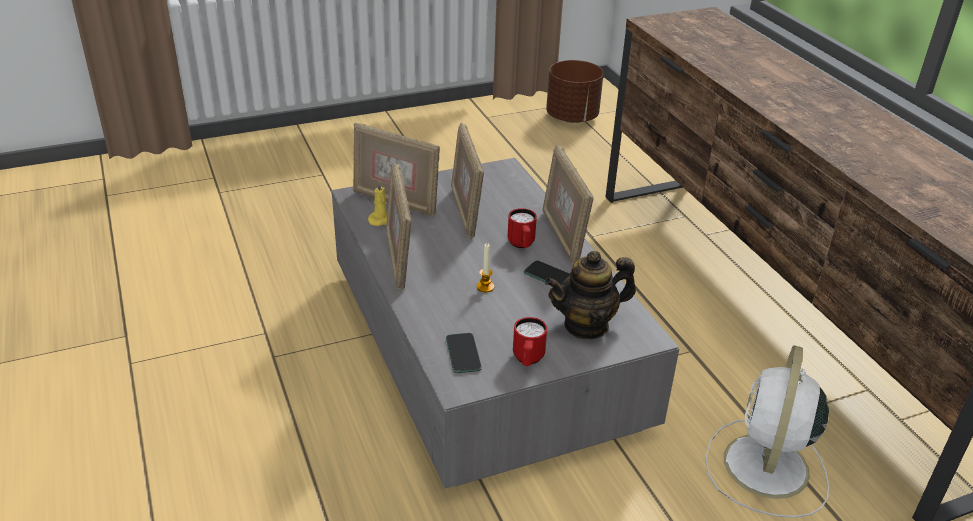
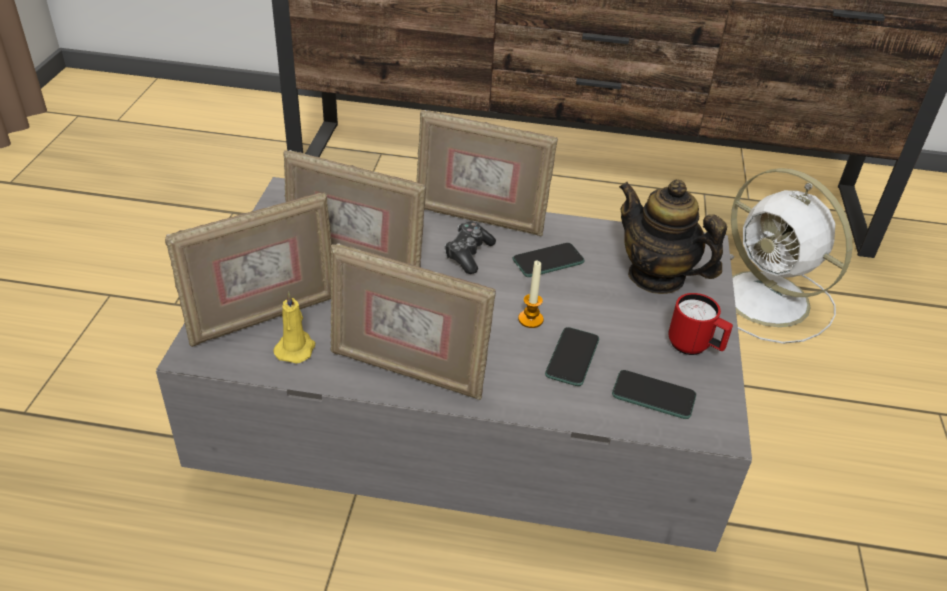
camera: 60 degrees left, 5 degrees up
red mug [508,208,537,248] -> game controller [444,222,496,274]
teapot [545,251,636,339] -> teapot turned 120 degrees clockwise [619,179,727,294]
brown planter [546,60,604,123] -> none
none -> phone [545,327,599,386]

